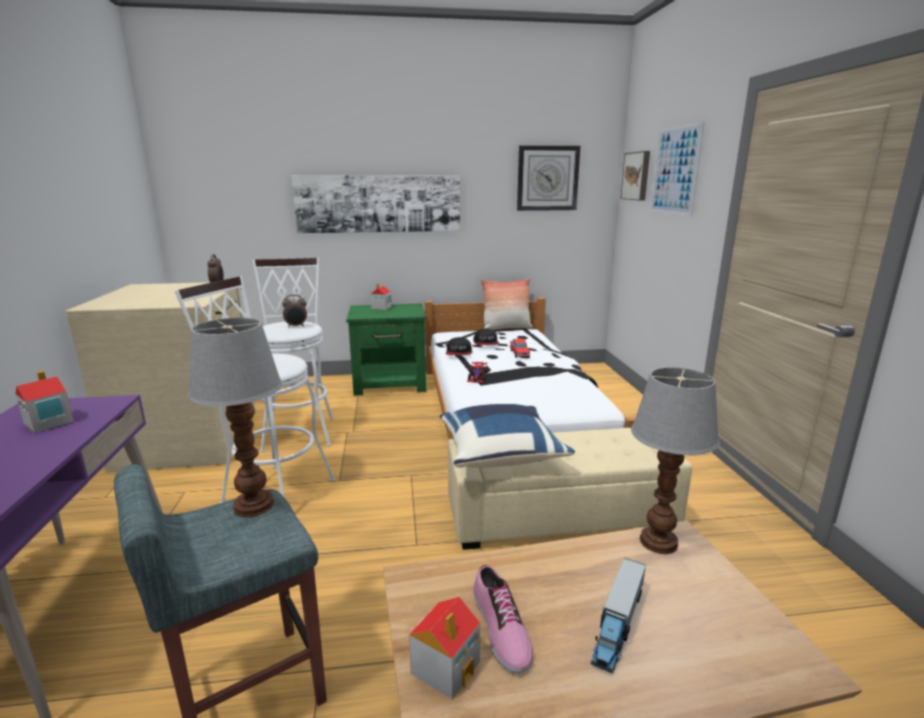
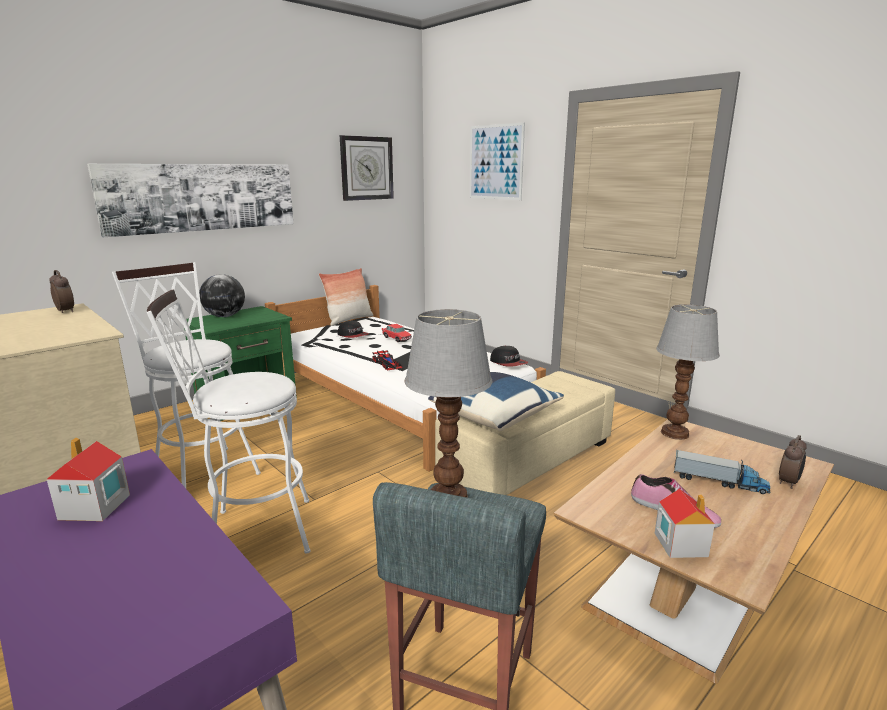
camera: 35 degrees left, 0 degrees up
alarm clock [282,295,307,328] -> alarm clock moved to [779,435,806,489]
toy house [371,283,392,310] -> globe [199,274,245,317]
cap [446,337,472,355] -> cap moved to [490,346,528,367]
toy truck [591,557,646,674] -> toy truck turned 60 degrees counterclockwise [674,450,770,494]
picture [620,151,650,201] -> none

